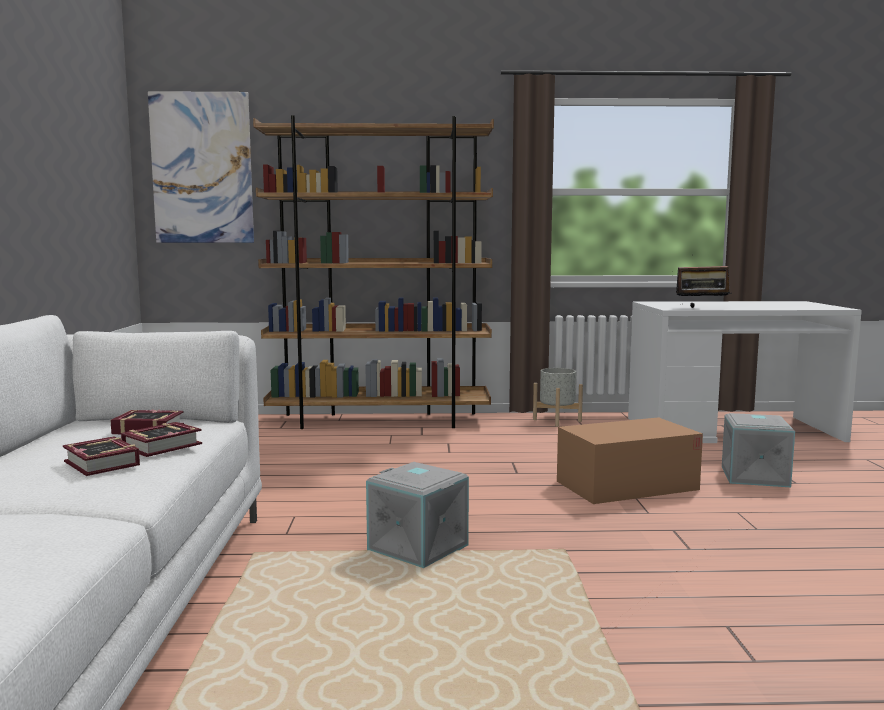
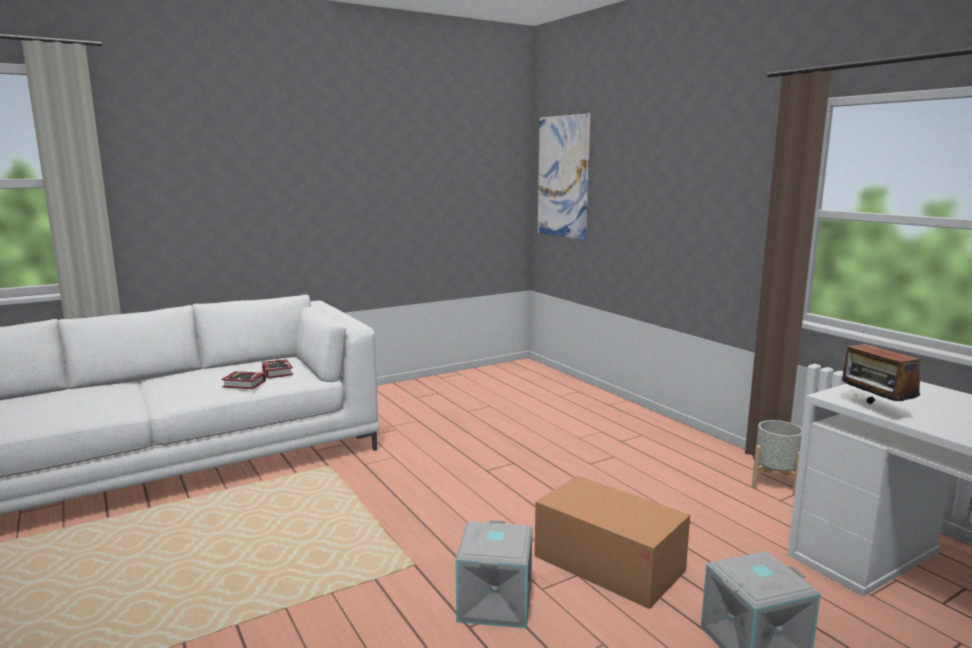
camera: 60 degrees right, 5 degrees up
book [63,436,140,476] -> none
brown bookcase [253,115,494,429] -> none
grey storage box [366,462,469,568] -> grey storage box moved to [456,520,532,628]

